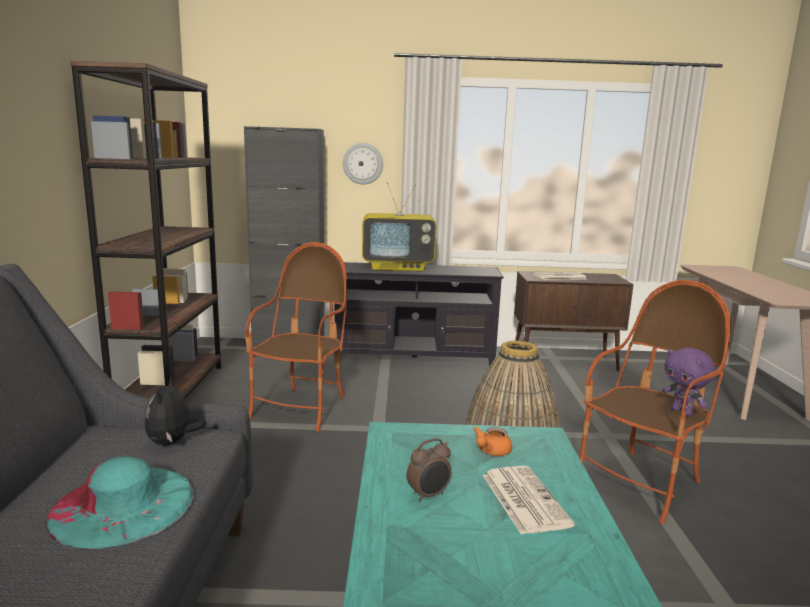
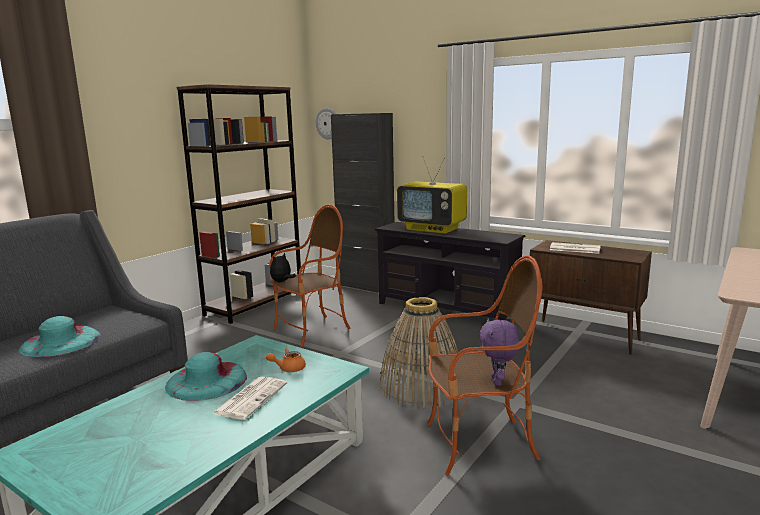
camera: 35 degrees right, 0 degrees up
plush toy [144,376,206,445] -> plush toy moved to [270,252,296,282]
wall clock [343,143,383,184] -> wall clock moved to [316,108,336,140]
alarm clock [406,438,452,502] -> turquoise hat [165,352,247,401]

